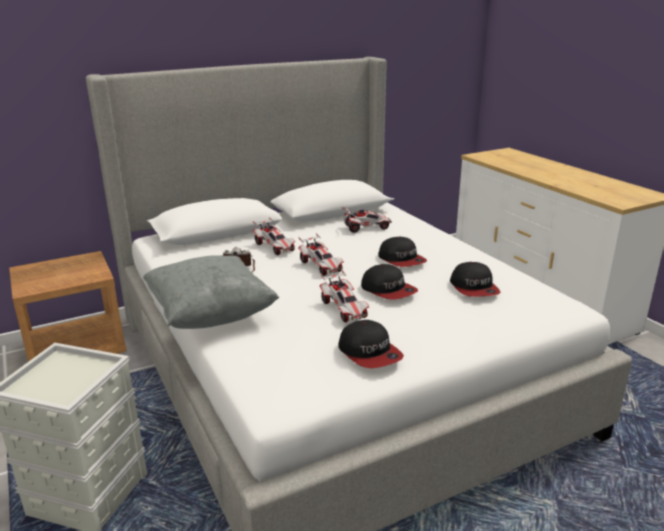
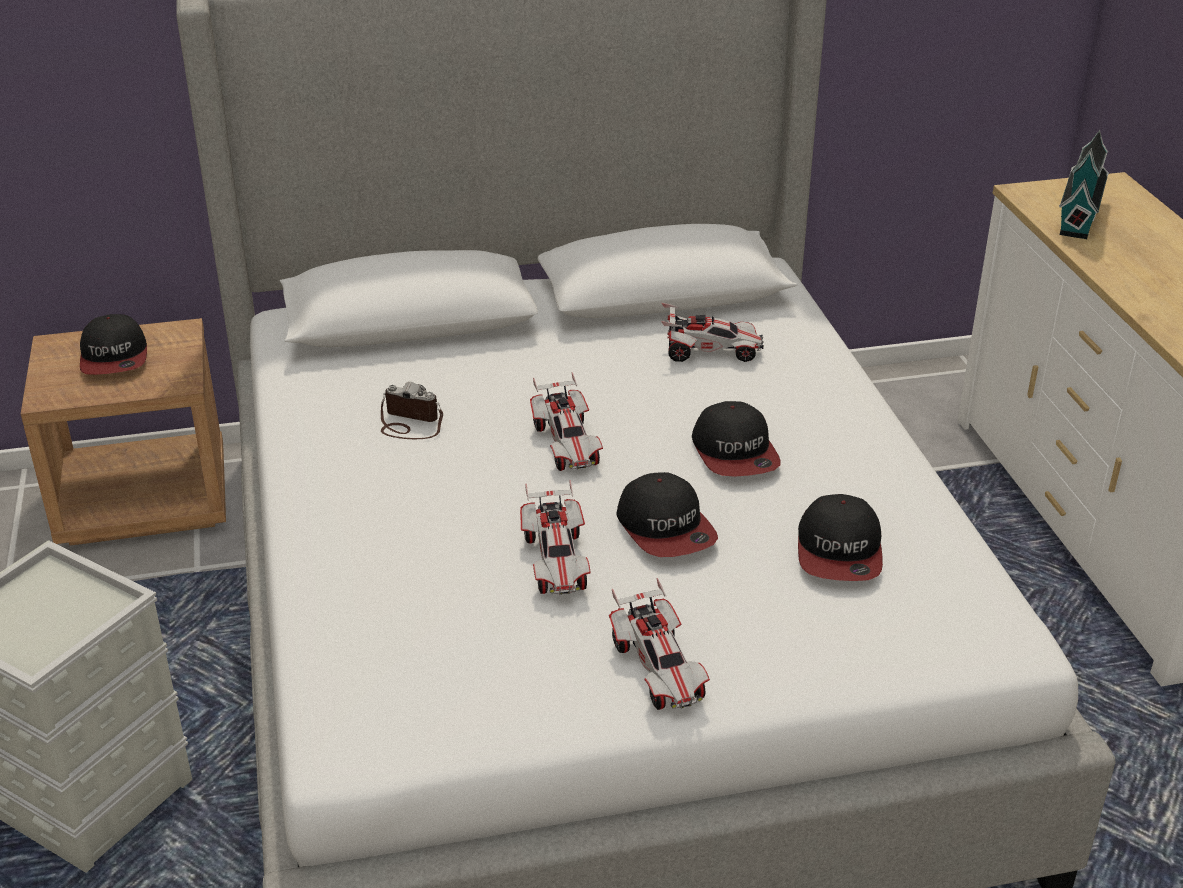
camera: 15 degrees right, 10 degrees up
grey pillow [143,255,279,329] -> none
toy car [253,217,296,255] -> toy car moved to [609,578,710,710]
cap [338,320,404,368] -> cap moved to [80,314,147,375]
none -> toy house [1059,130,1109,239]

